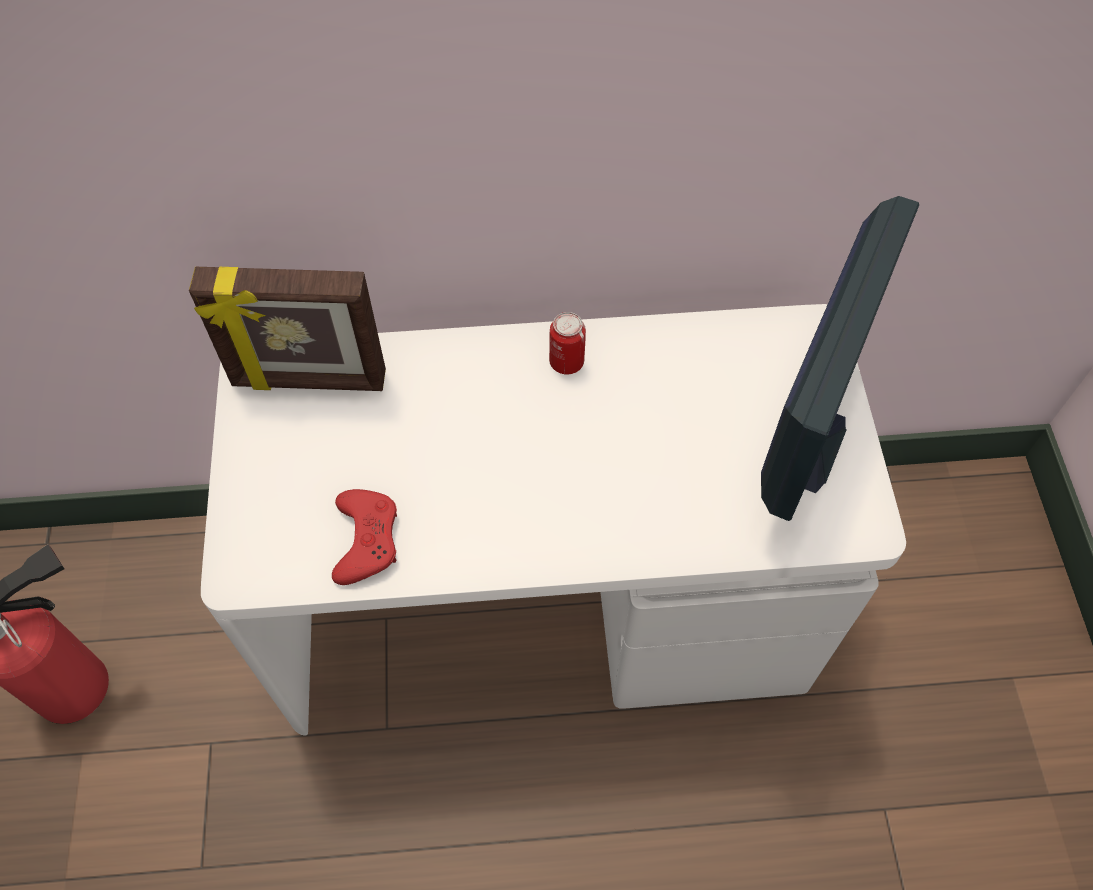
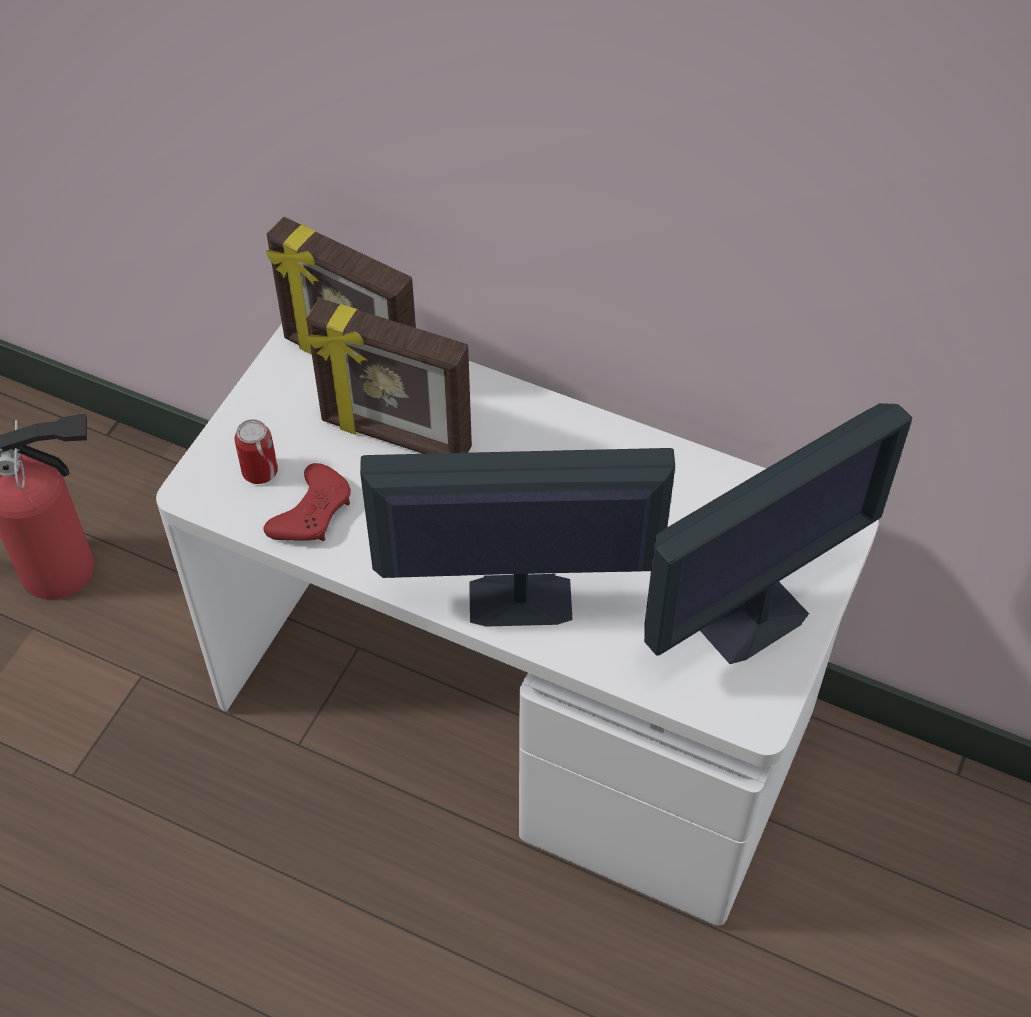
camera: 30 degrees right, 5 degrees down
can [549,312,586,374] -> can moved to [235,419,278,484]
none -> picture frame [306,298,472,454]
none -> monitor [360,448,675,627]

